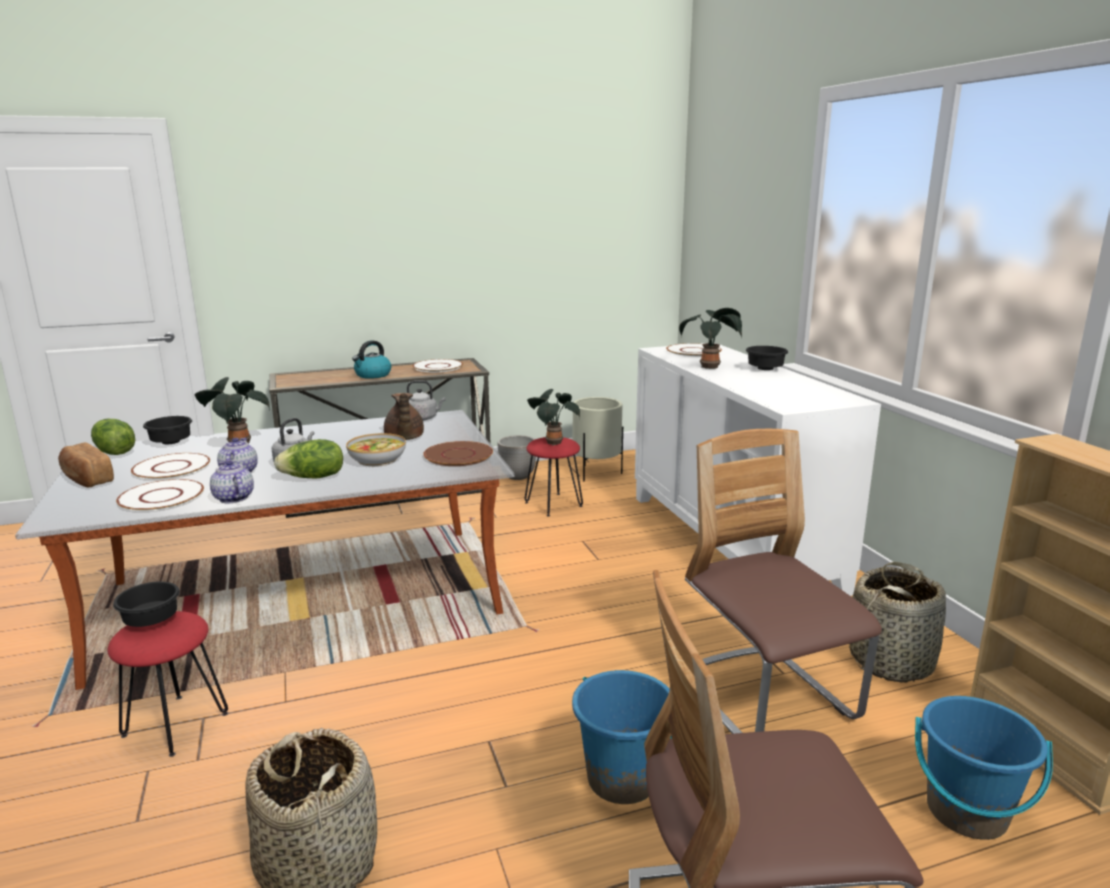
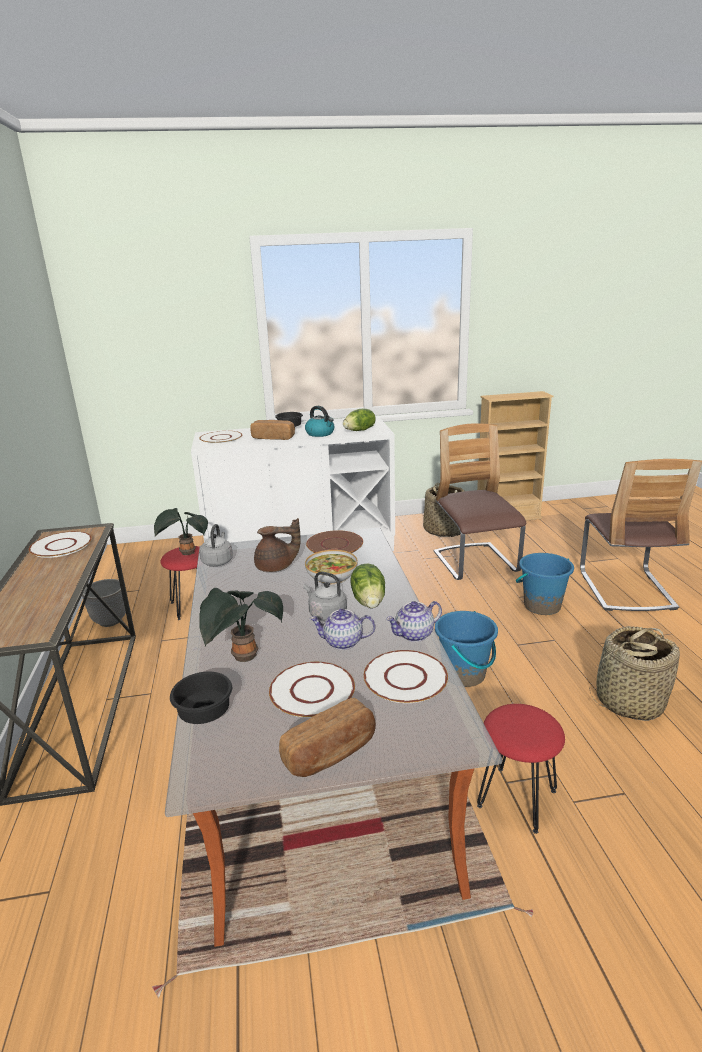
camera: 80 degrees left, 5 degrees up
lettuce [91,419,135,455] -> lettuce moved to [343,409,376,431]
black bowl [113,581,180,627] -> none
kettle [352,340,391,379] -> kettle moved to [305,406,335,437]
beige planter [573,397,623,481] -> none
potted plant [679,308,742,369] -> bread [250,420,295,440]
chair [685,429,882,734] -> chair turned 90 degrees clockwise [433,423,526,580]
blue bucket [915,696,1053,840] -> blue bucket moved to [435,611,498,687]

